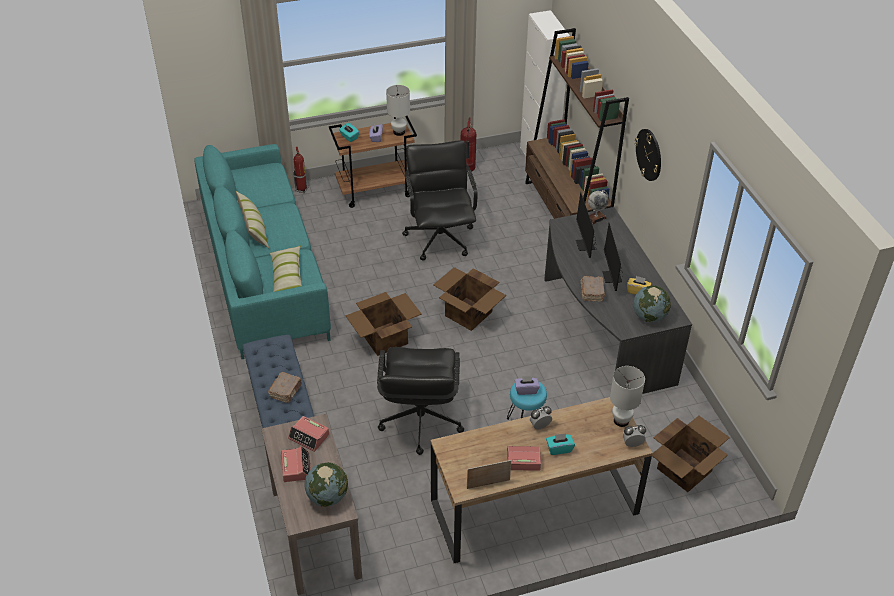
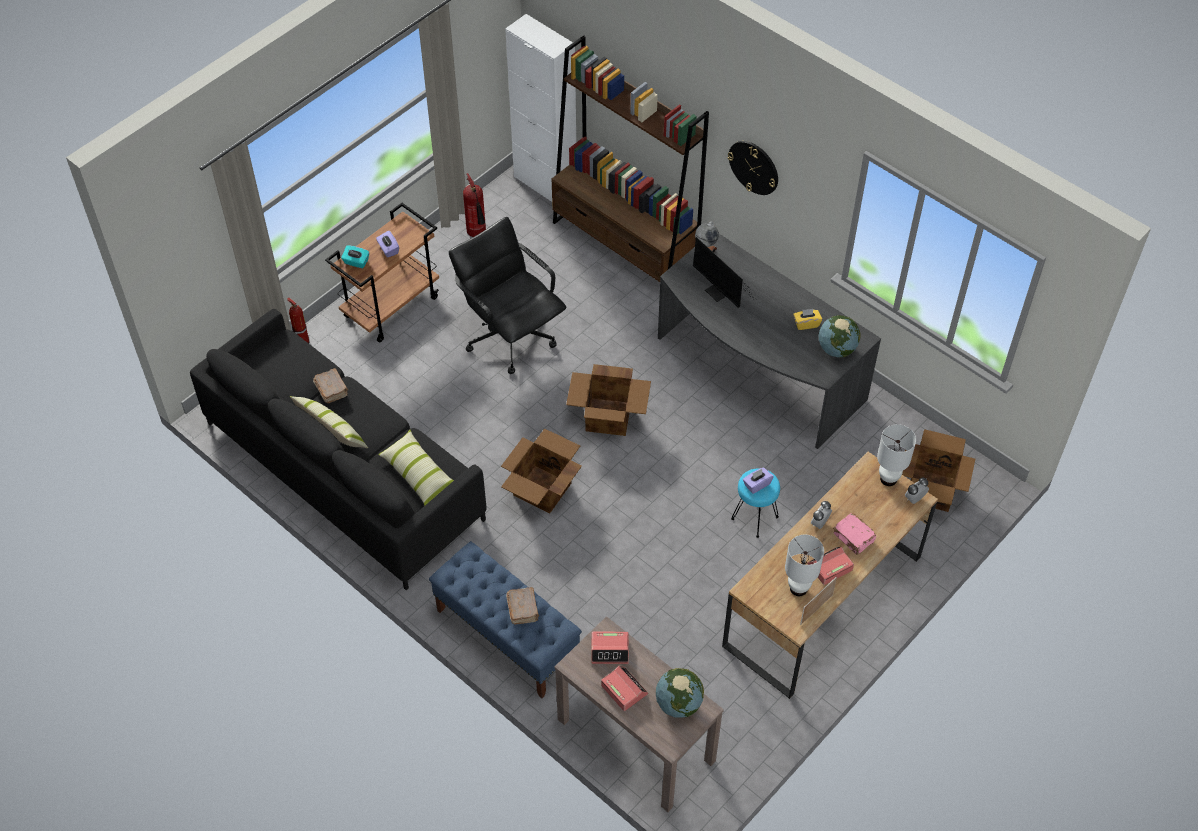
camera: 30 degrees left, 10 degrees up
turquoise sofa [194,144,331,359] -> black sofa [190,309,487,590]
black office chair [377,347,464,455] -> none
white table lamp [386,85,410,136] -> white table lamp moved to [785,535,824,596]
turquoise tissue box [546,433,575,455] -> pink book [833,513,876,555]
brown book [581,276,605,302] -> brown book moved to [313,368,348,403]
monitor [603,223,624,291] -> none

